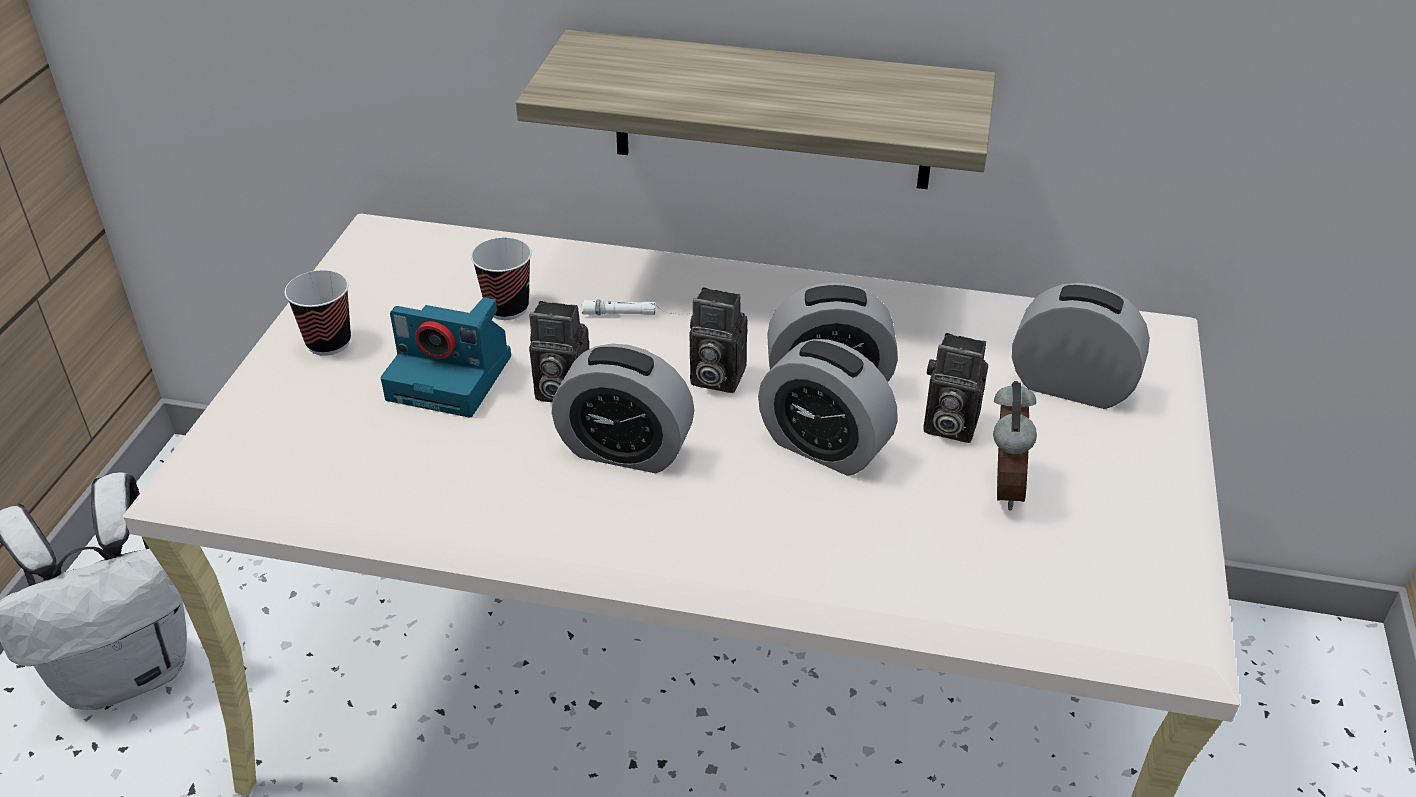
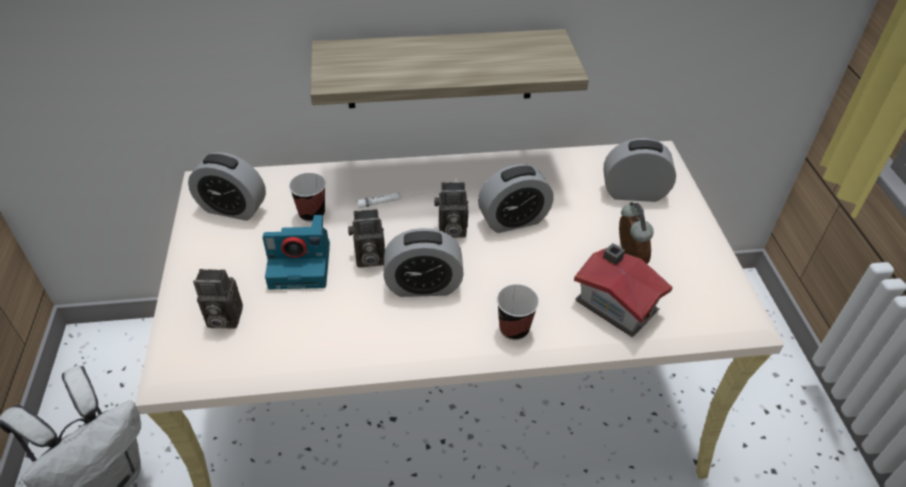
camera: 20 degrees left, 5 degrees up
cup [284,270,351,356] -> cup moved to [497,284,539,340]
alarm clock [758,339,898,476] -> alarm clock moved to [188,152,266,221]
camera [923,333,988,443] -> camera moved to [193,269,243,329]
none -> toy house [574,243,673,337]

